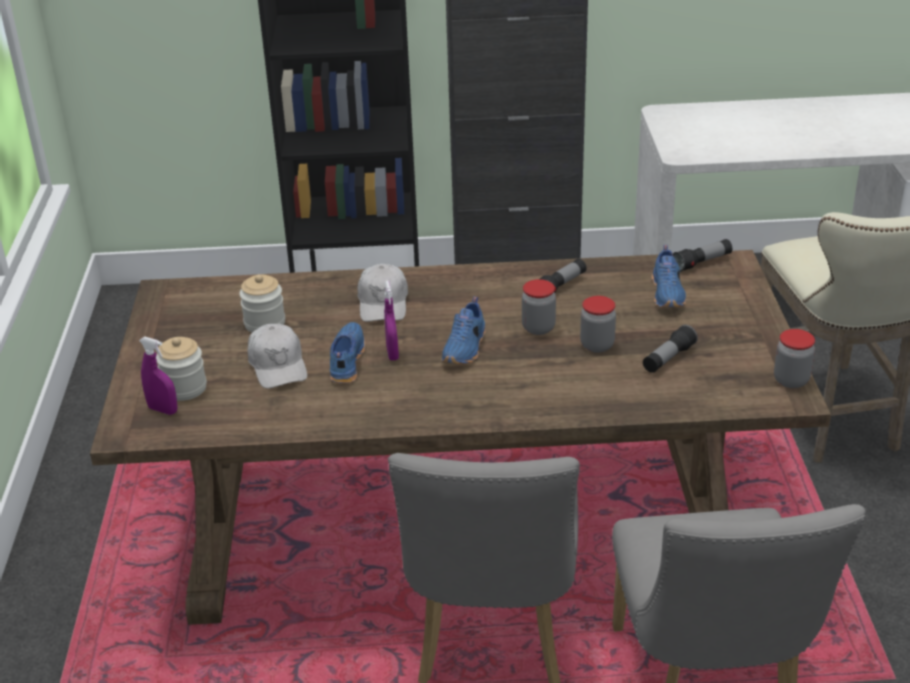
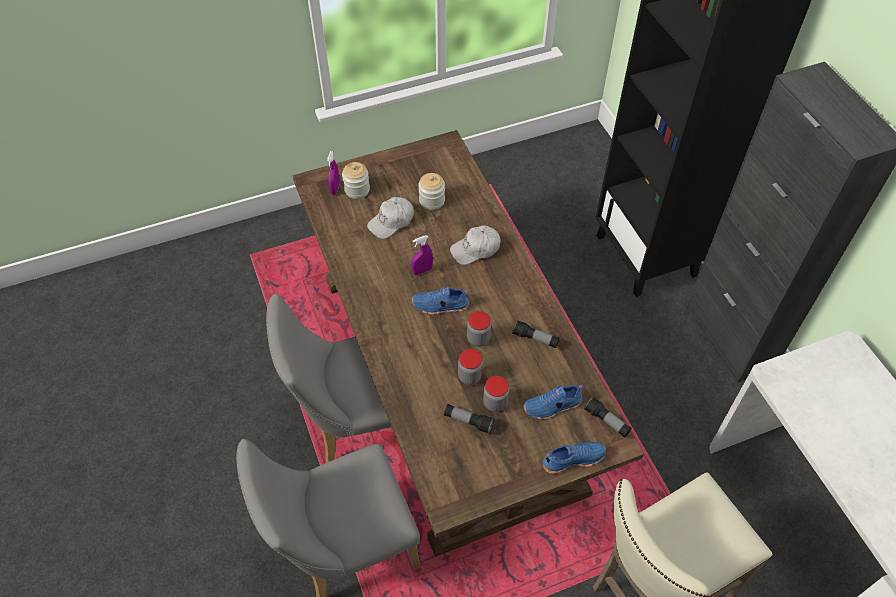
camera: 70 degrees right, 20 degrees up
blue shoe [330,322,365,384] -> blue shoe moved to [542,442,606,474]
jar [774,329,815,388] -> jar moved to [483,376,509,412]

